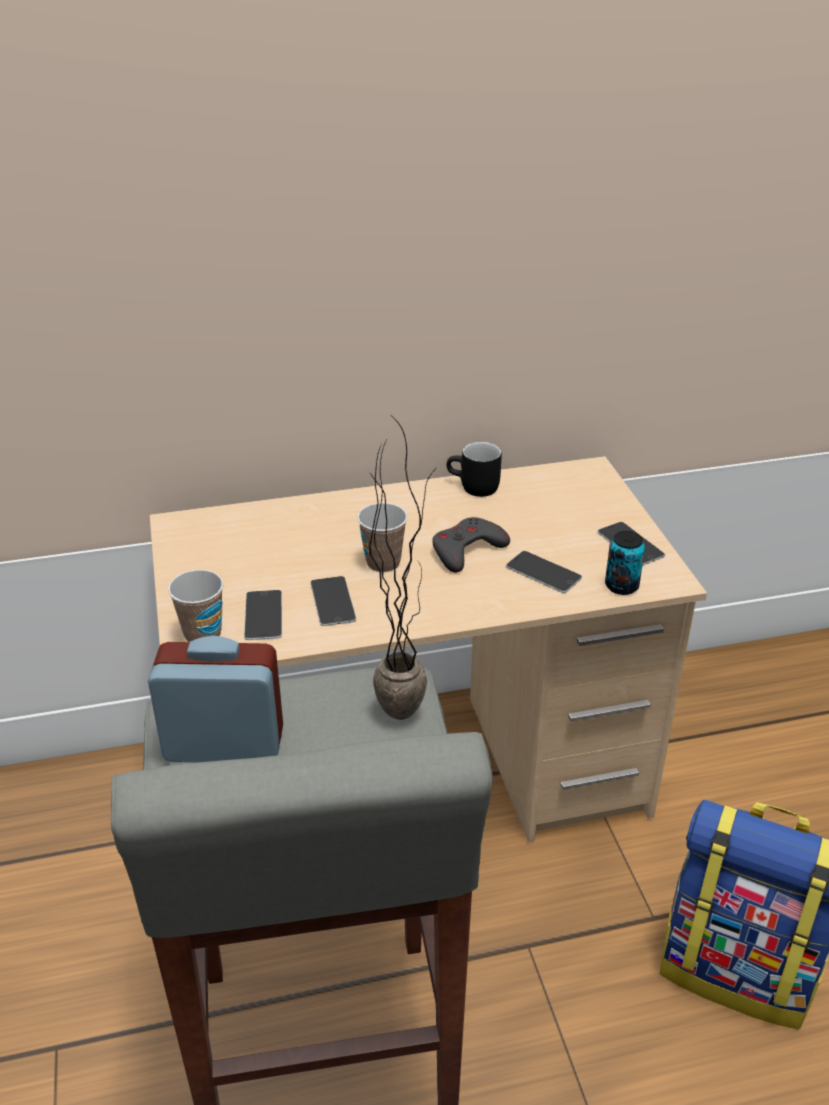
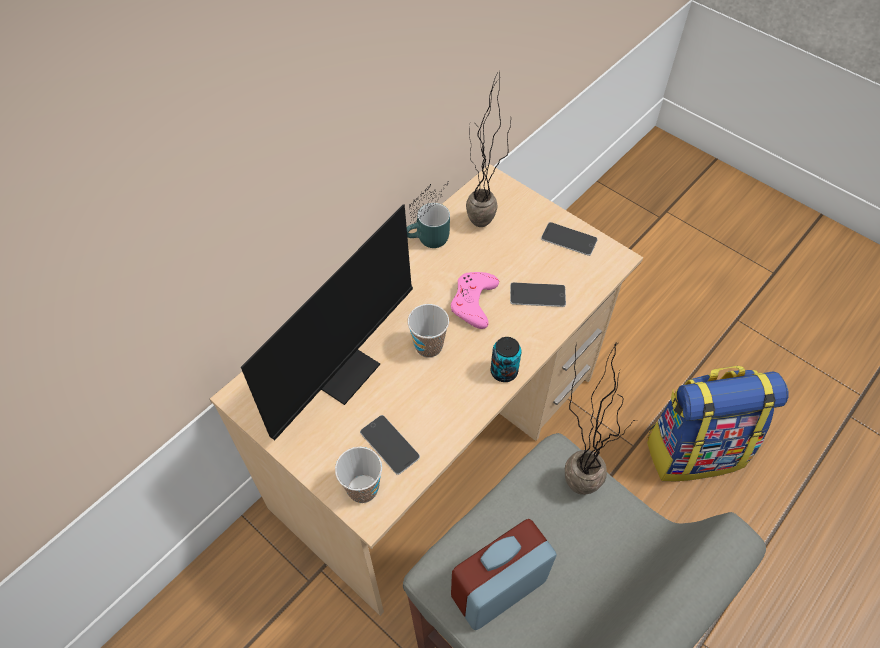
camera: 35 degrees left, 20 degrees up
phone [310,576,356,626] -> none
grey game controller [432,517,510,573] -> pink game controller [451,272,499,329]
black mug [446,442,502,497] -> turquoise mug [407,203,450,248]
can [605,531,645,595] -> can moved to [491,337,521,382]
none -> monitor [241,184,446,440]
none -> potted plant [466,71,511,227]

